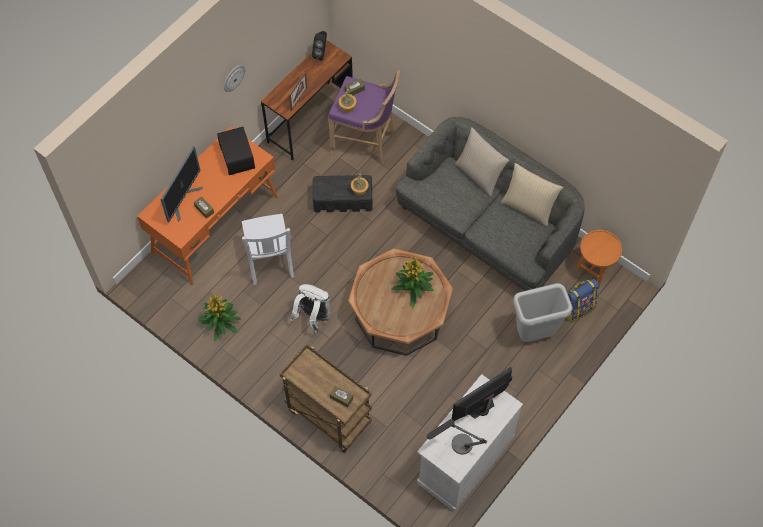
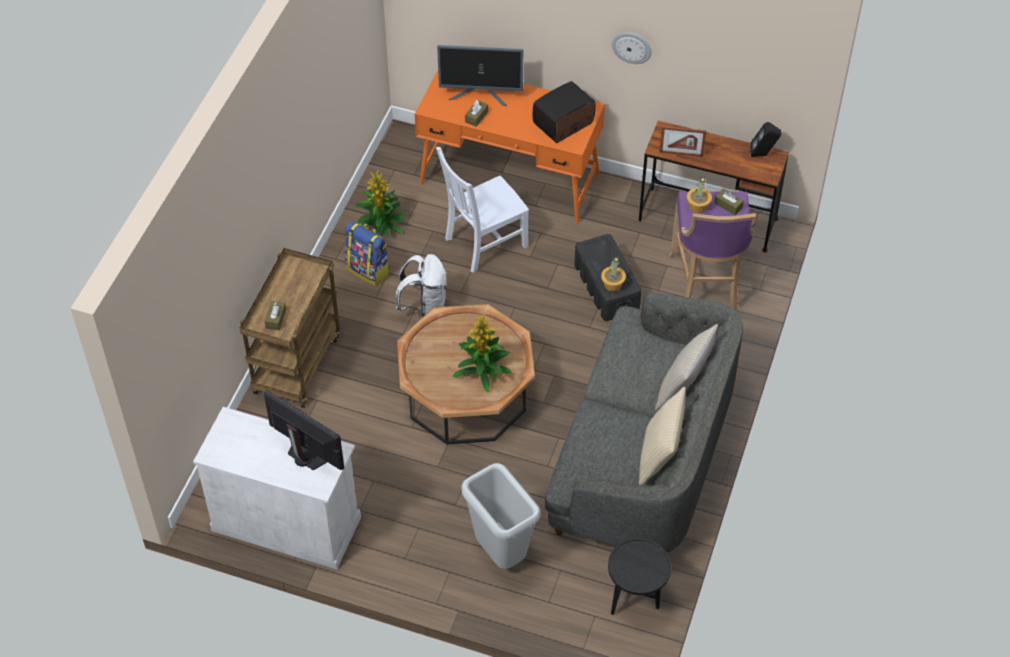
camera: 70 degrees right, 10 degrees down
table lamp [427,419,487,455] -> none
backpack [566,279,599,323] -> backpack moved to [345,221,390,287]
orange side table [575,230,622,286] -> black side table [608,538,671,615]

